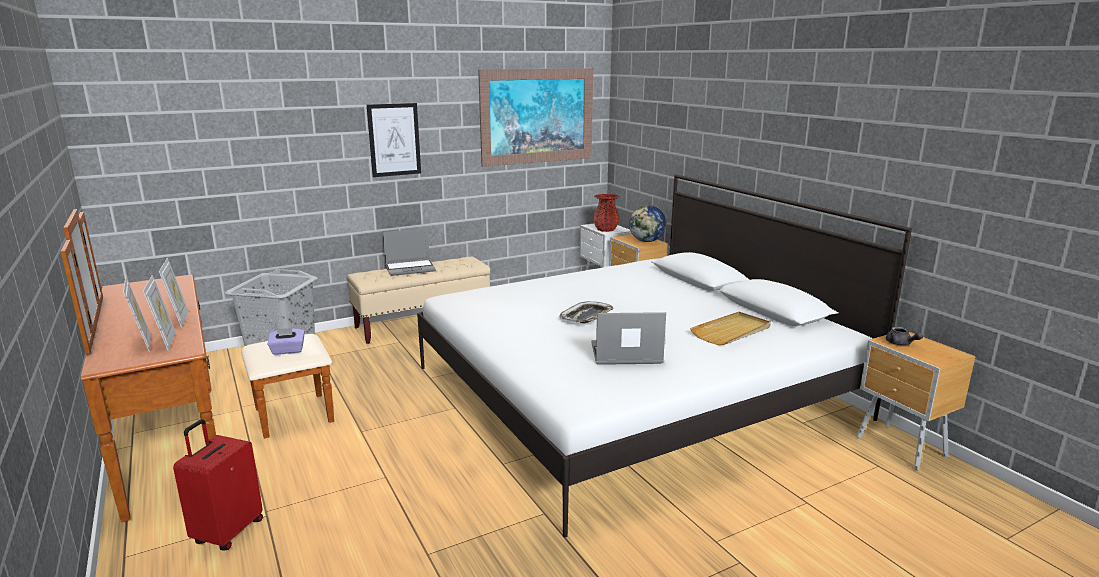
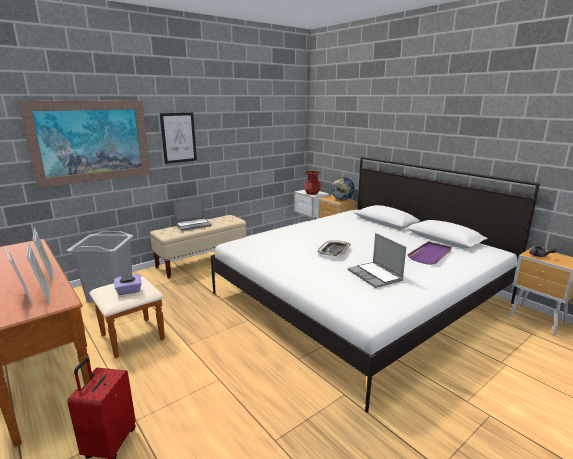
camera: 10 degrees left, 0 degrees up
picture [478,68,593,167] -> picture moved to [18,100,151,188]
laptop [591,312,666,365] -> laptop turned 105 degrees counterclockwise [348,233,406,288]
beige tray [690,312,771,345] -> purple tray [407,241,452,265]

